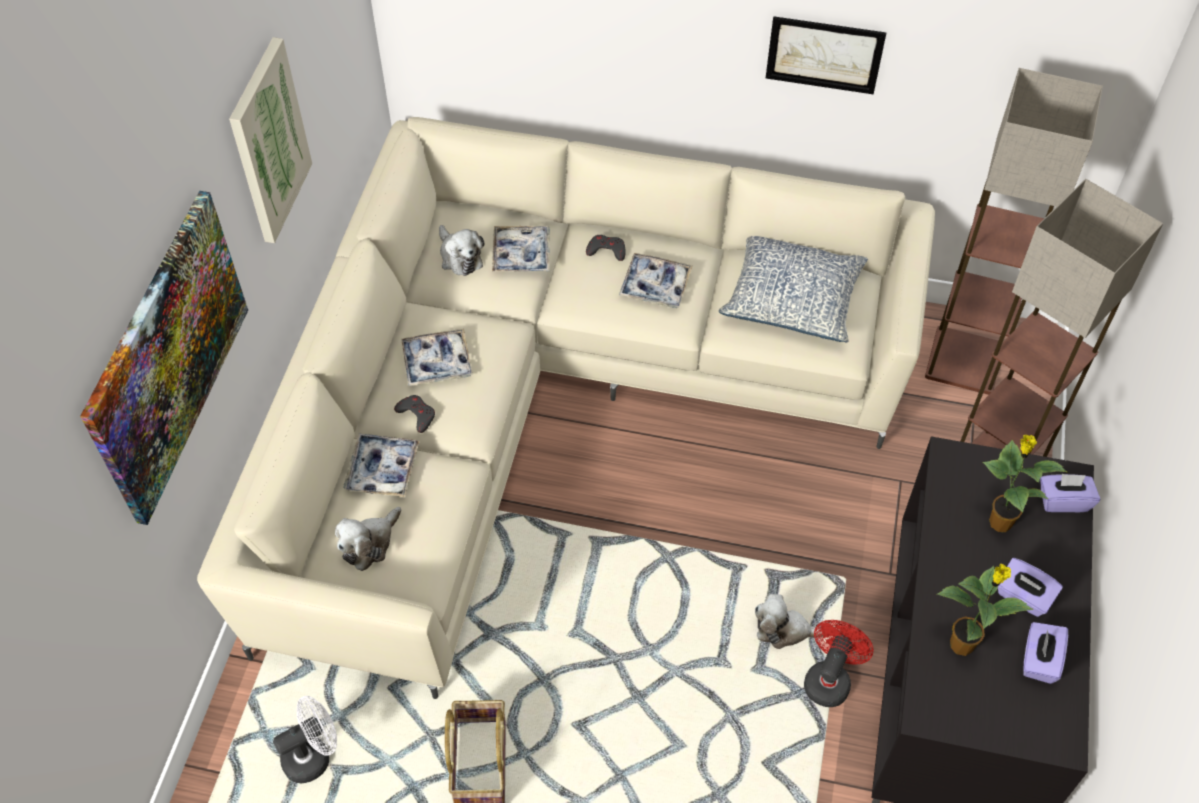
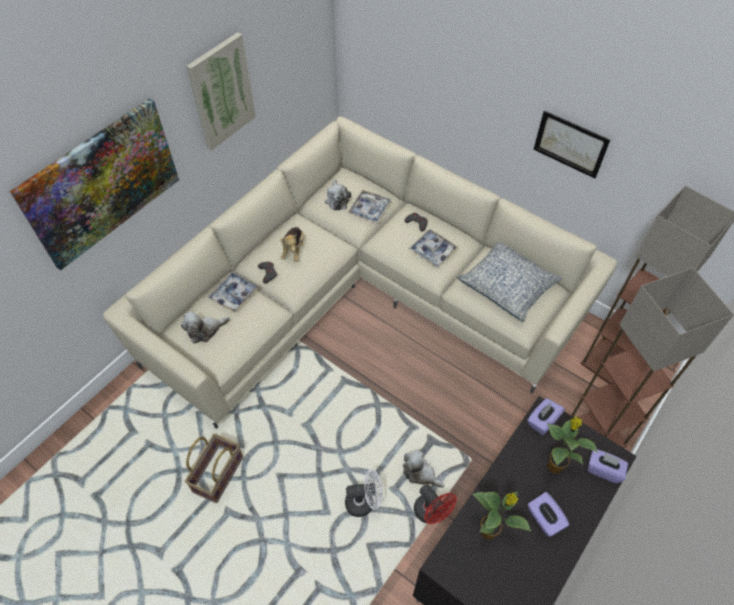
camera: 25 degrees right, 0 degrees up
white fan [273,696,337,783] -> white fan moved to [345,469,383,517]
tray [401,329,472,386] -> plush toy [280,227,304,262]
red fan [804,620,874,707] -> red fan turned 90 degrees clockwise [414,485,457,524]
purple tissue box [1023,622,1068,684] -> purple tissue box moved to [527,398,565,435]

